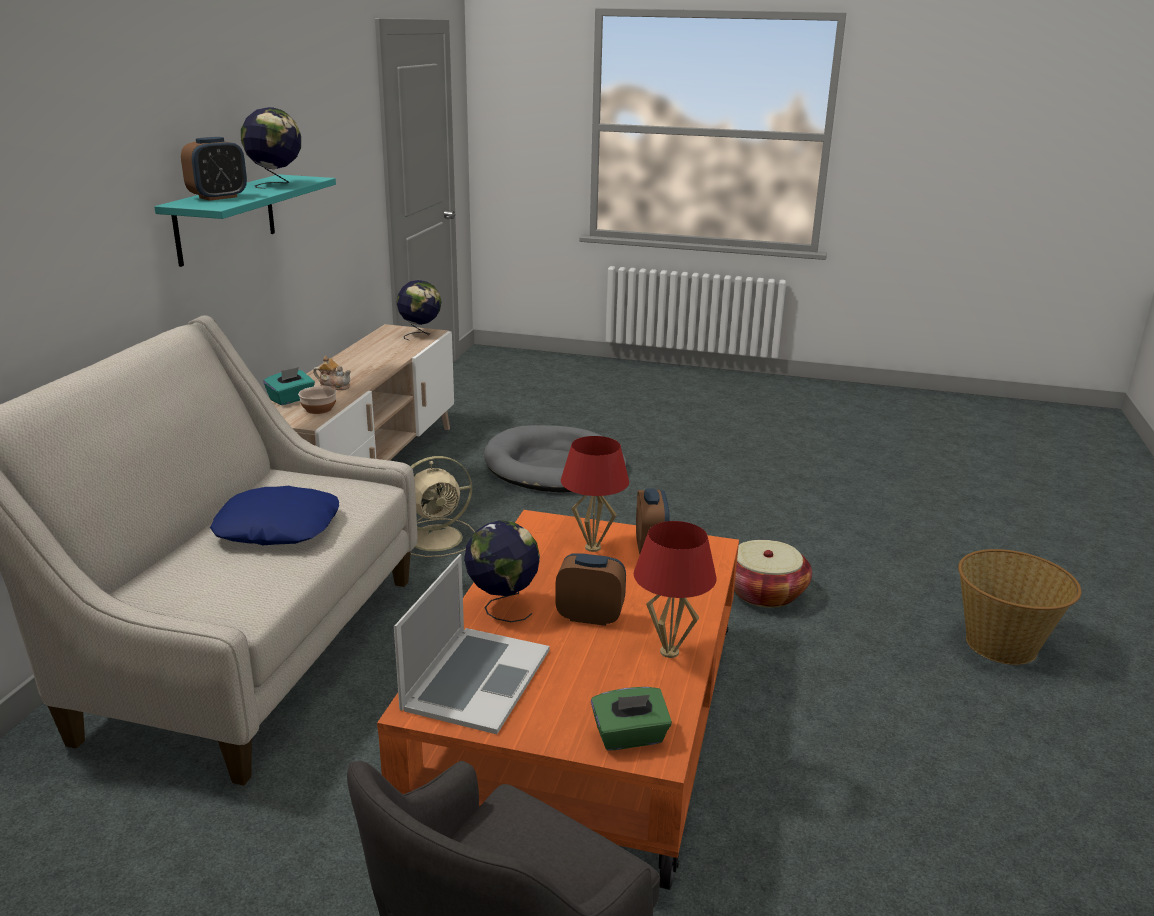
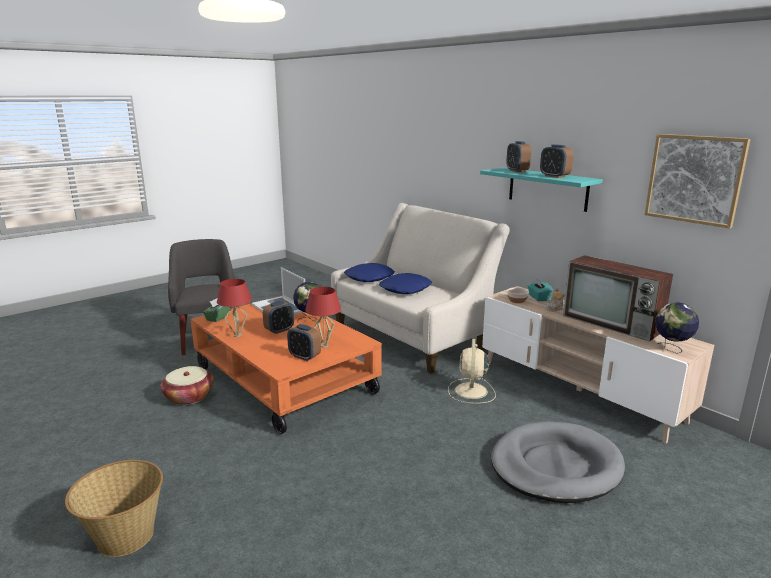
camera: 125 degrees right, 5 degrees down
globe [241,107,301,189] -> alarm clock [540,144,573,178]
basket [734,540,812,608] -> basket moved to [160,366,214,405]
none -> blue pillow [344,263,395,282]
none -> television [563,255,673,342]
none -> picture [645,134,750,229]

